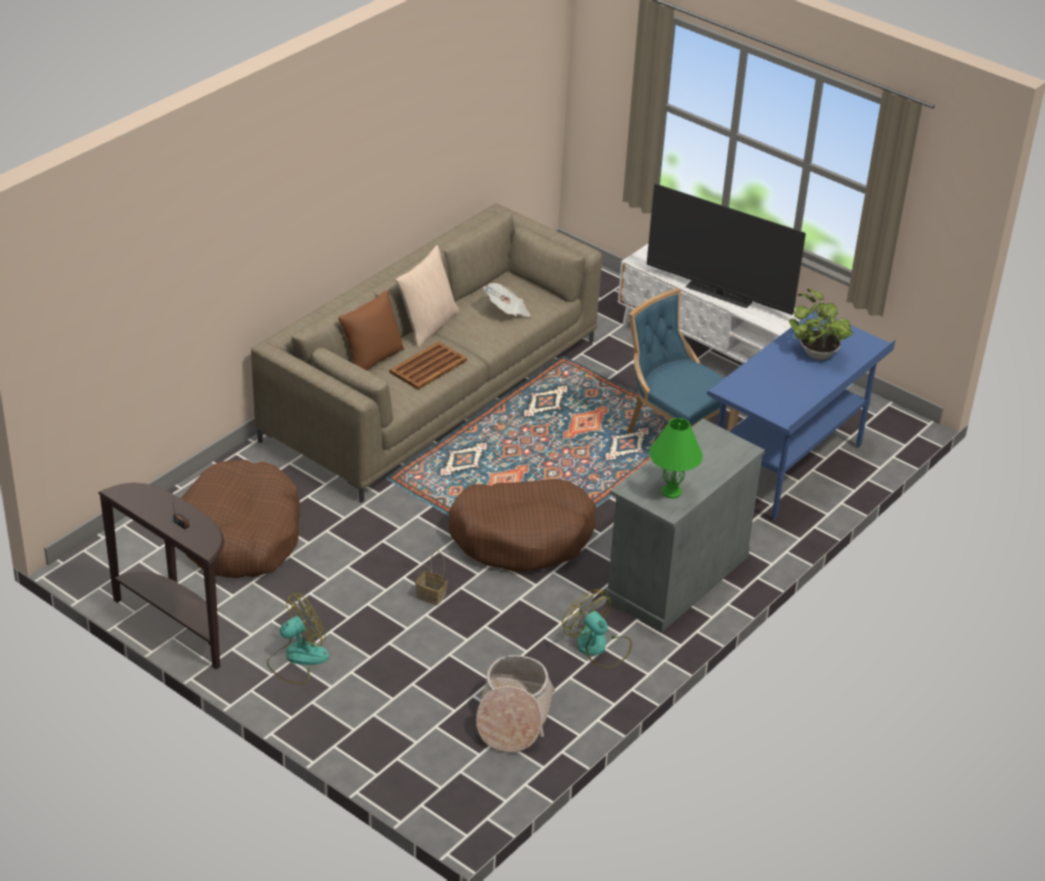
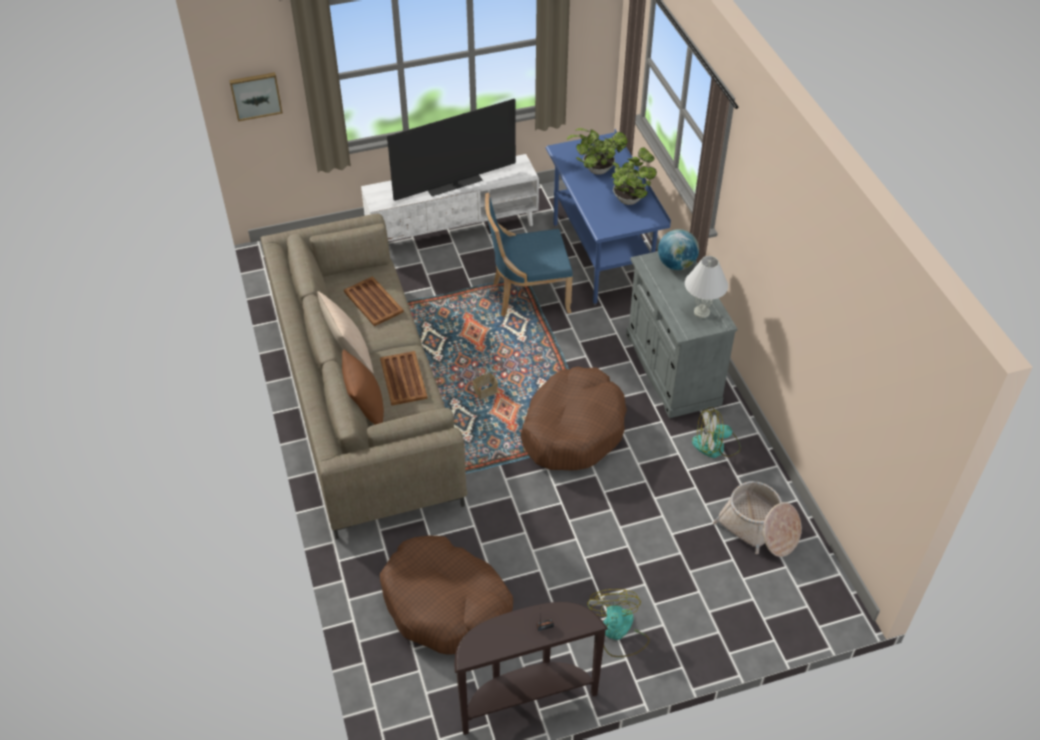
camera: 55 degrees left, 10 degrees up
basket [415,550,448,605] -> basket moved to [473,358,498,400]
newspaper [483,283,530,317] -> brown tray [344,276,404,326]
green table lamp [649,418,703,499] -> white table lamp [685,256,728,318]
none -> picture [229,72,283,121]
none -> potted plant [612,148,657,205]
none -> globe [658,229,699,270]

